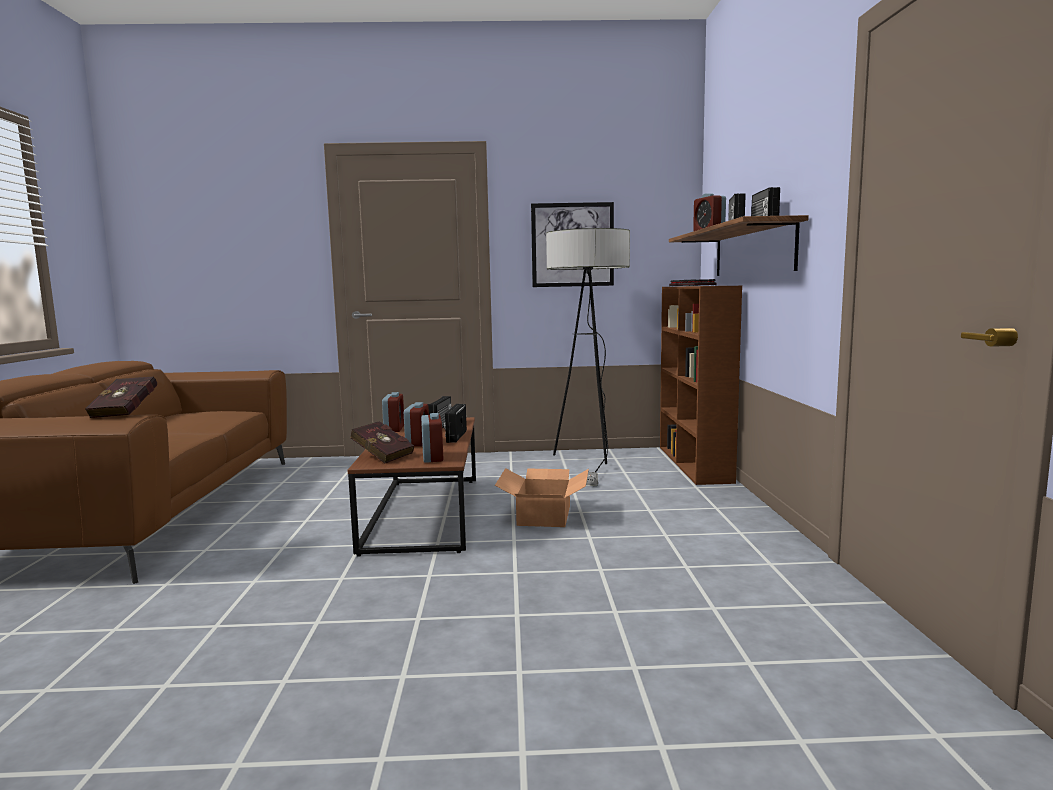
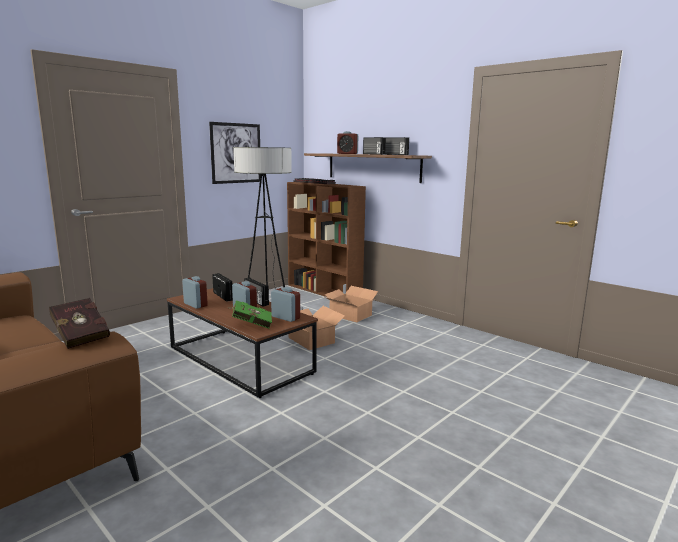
camera: 45 degrees left, 5 degrees up
red book [350,421,414,463] -> green book [227,300,272,329]
none -> cardboard box [324,286,378,322]

